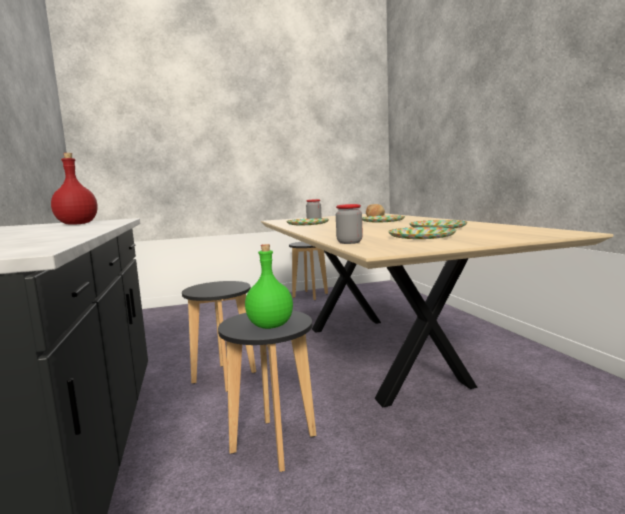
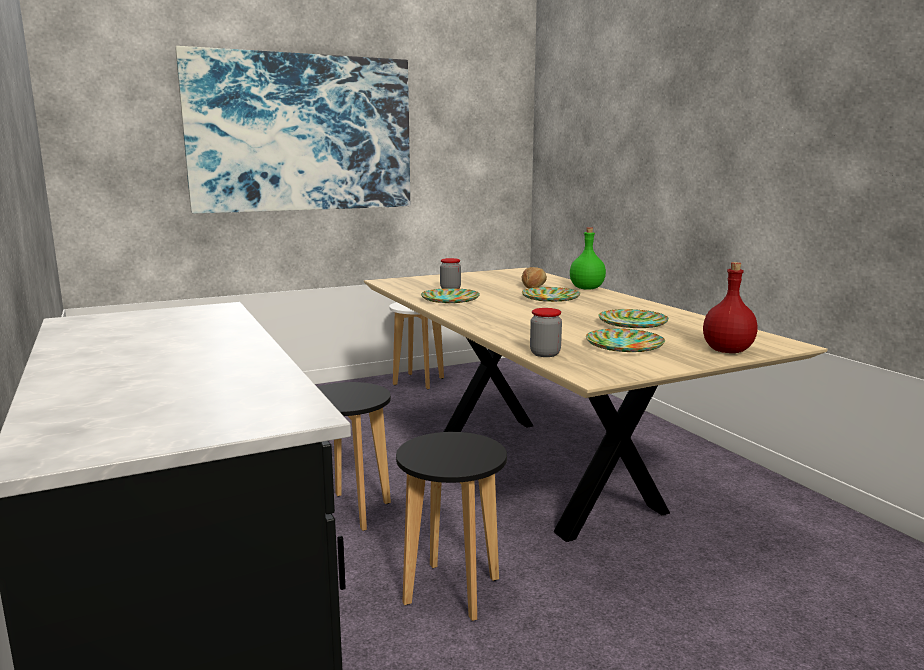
camera: 10 degrees left, 5 degrees up
red bottle [51,153,98,225] -> red bottle moved to [703,262,758,353]
green bottle [245,244,293,329] -> green bottle moved to [570,227,606,290]
black stool [289,242,328,300] -> white stool [389,302,444,390]
none -> picture [176,46,410,213]

